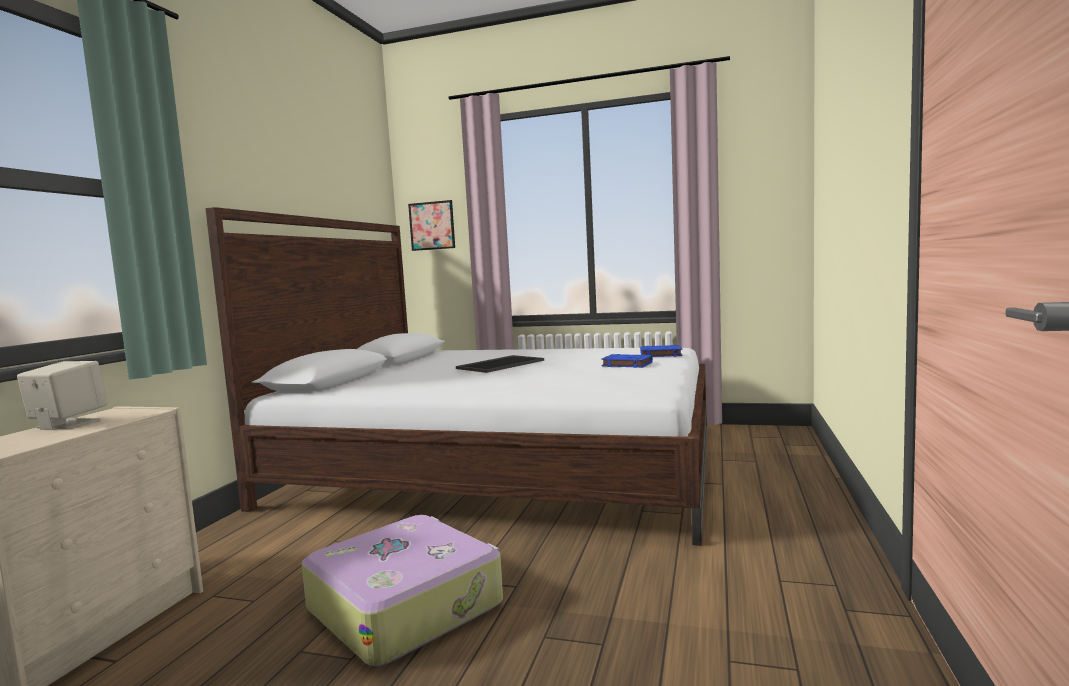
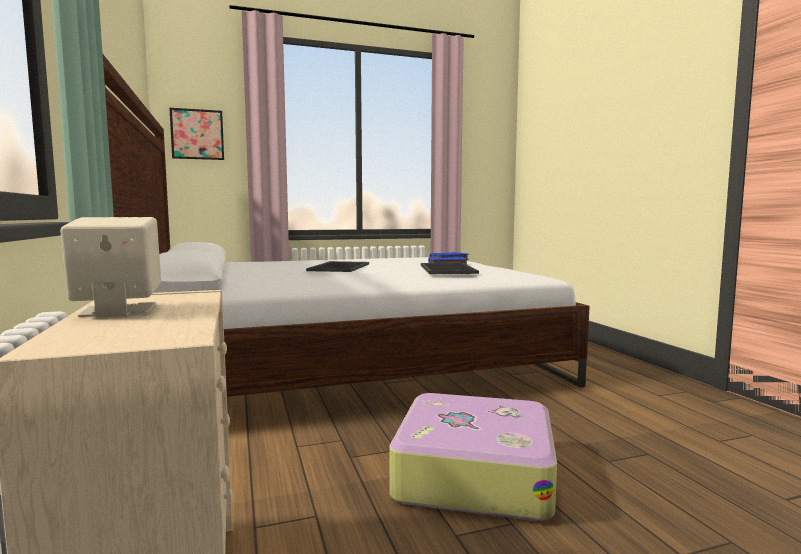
camera: 35 degrees left, 0 degrees up
none -> tray [421,263,479,274]

